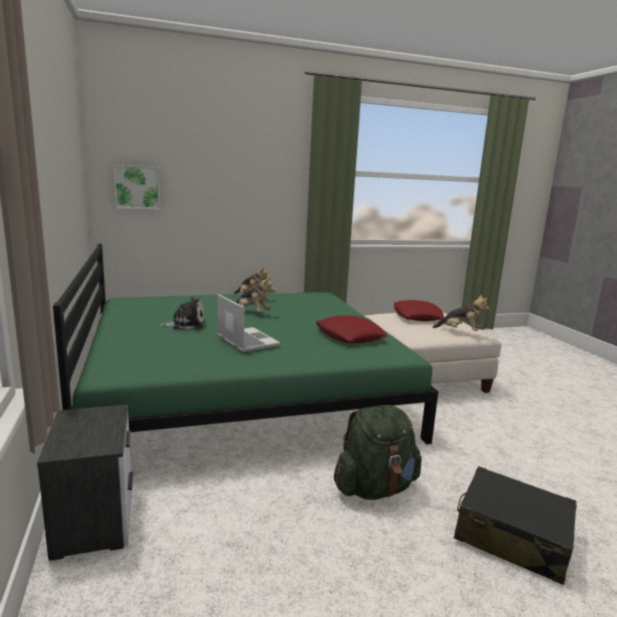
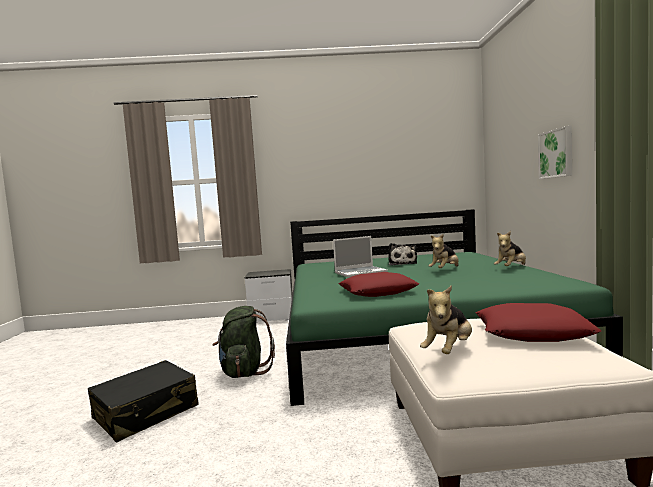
camera: 105 degrees right, 10 degrees down
picture [113,164,160,210] -> picture moved to [538,126,572,179]

